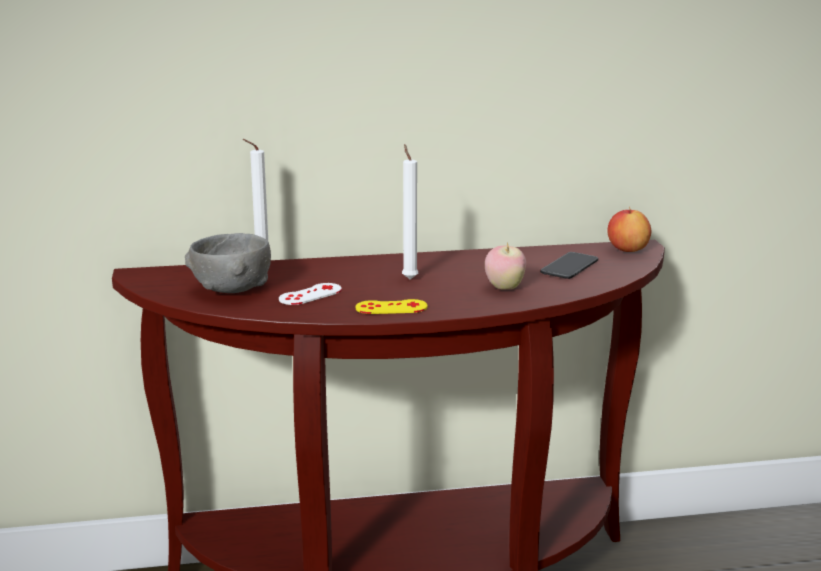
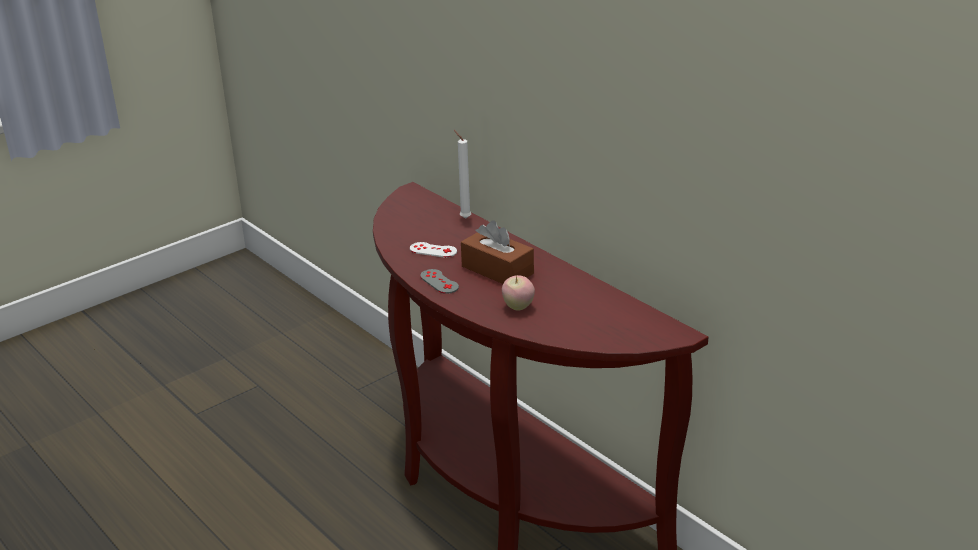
camera: 60 degrees right, 10 degrees up
grey bowl [185,233,271,293] -> none
yellow game controller [356,299,428,314] -> grey game controller [420,269,459,294]
white candle [402,144,418,280] -> brown tissue box [461,221,534,284]
phone [540,252,598,279] -> none
apple [607,207,652,252] -> none

